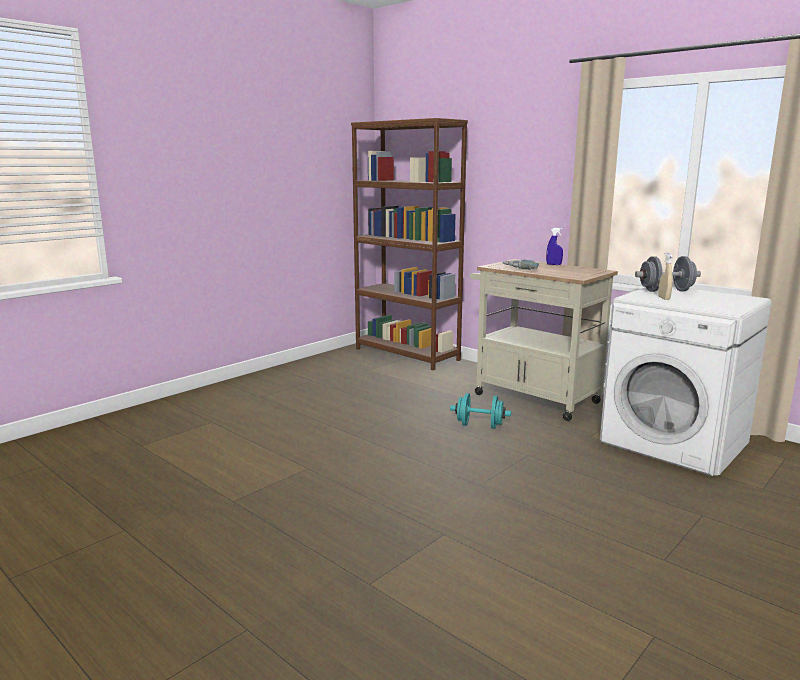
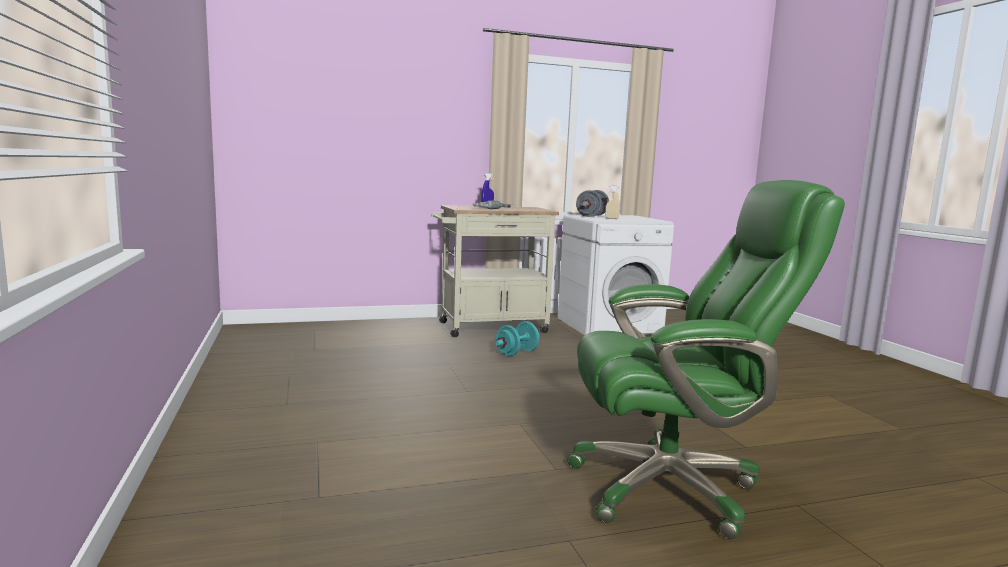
camera: 60 degrees left, 5 degrees down
brown bookcase [351,118,468,370] -> none
none -> green office chair [567,180,845,539]

